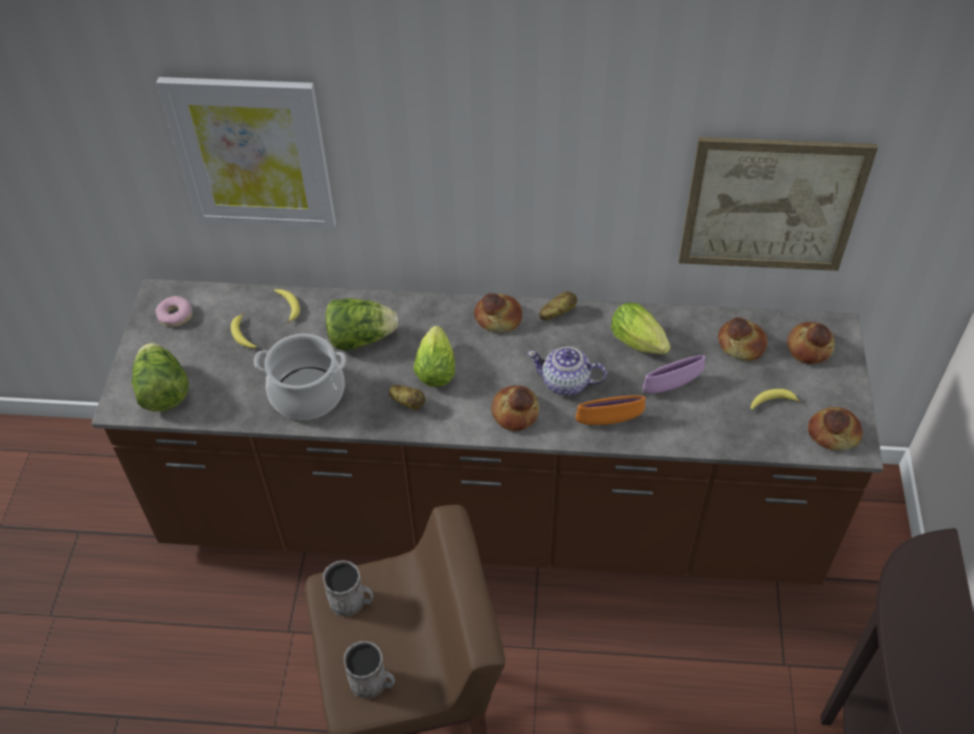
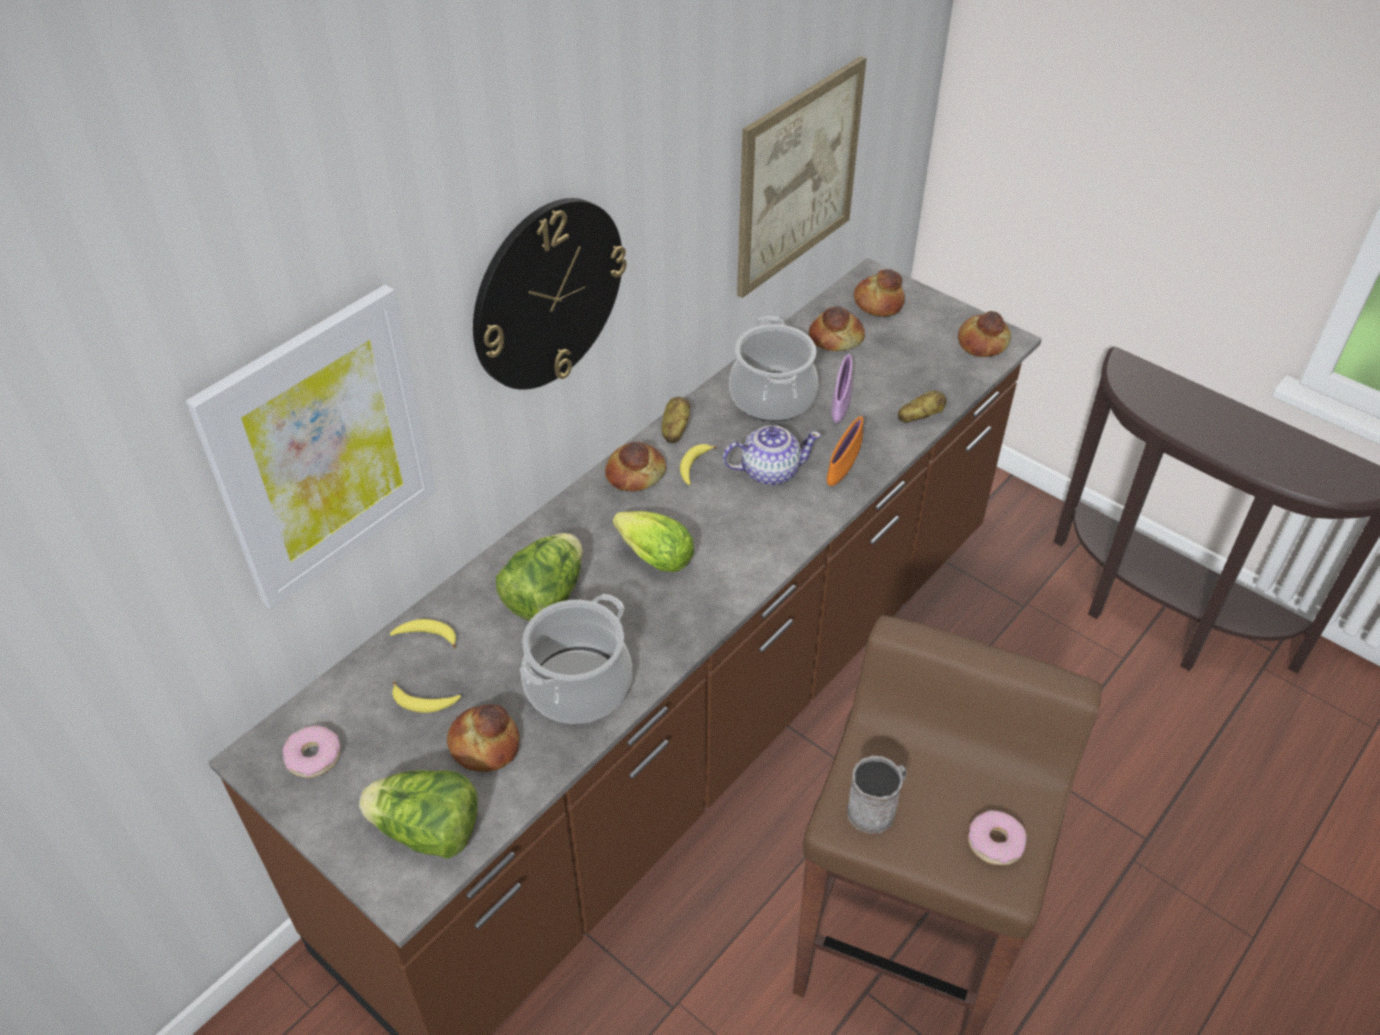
camera: 55 degrees left, 5 degrees down
grey mug [344,641,395,699] -> donut [968,810,1027,865]
potato [389,385,425,411] -> potato moved to [898,391,947,423]
bread [491,386,539,431] -> bread moved to [447,705,520,772]
teapot [527,346,607,396] -> teapot turned 150 degrees counterclockwise [723,425,821,485]
lettuce [611,303,671,354] -> cooking pot [729,316,819,421]
banana [751,389,801,410] -> banana moved to [680,444,717,485]
none -> wall clock [473,198,627,390]

